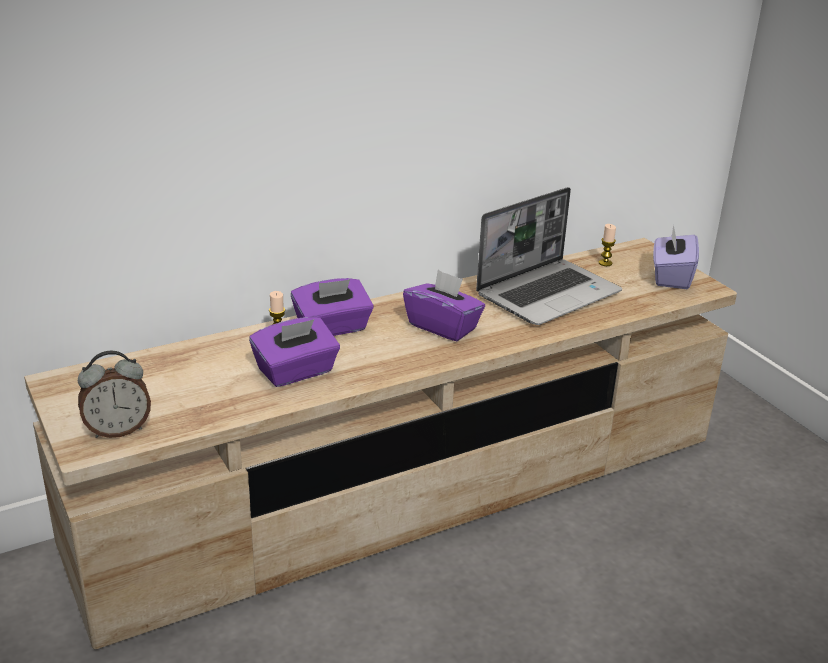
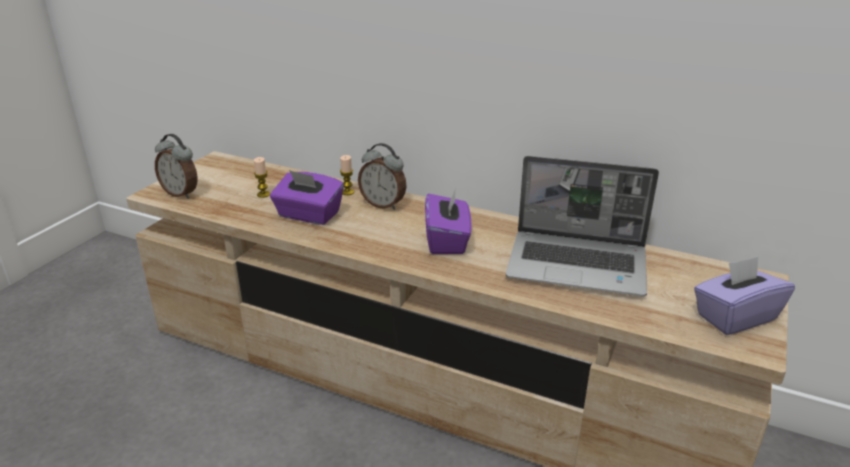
camera: 55 degrees right, 0 degrees up
purple tissue box [291,278,374,336] -> alarm clock [358,143,407,210]
candle [599,224,616,266] -> candle moved to [254,157,270,198]

